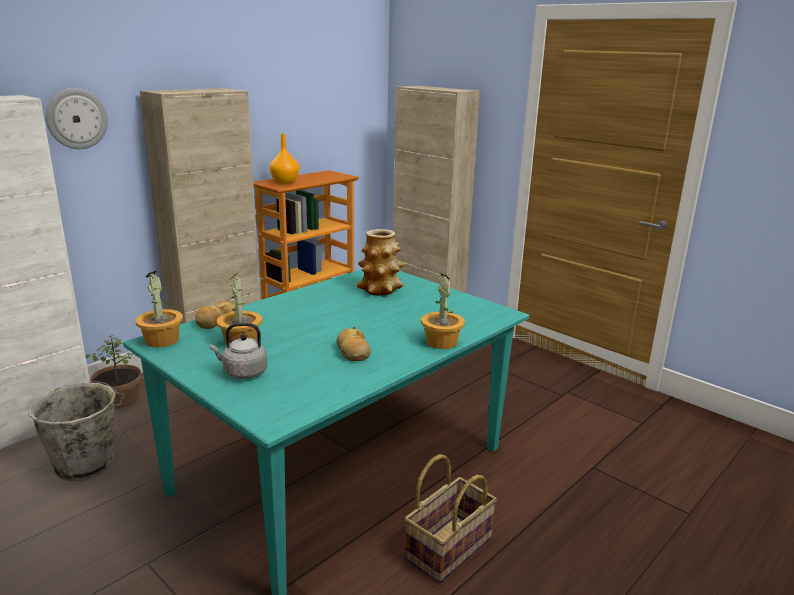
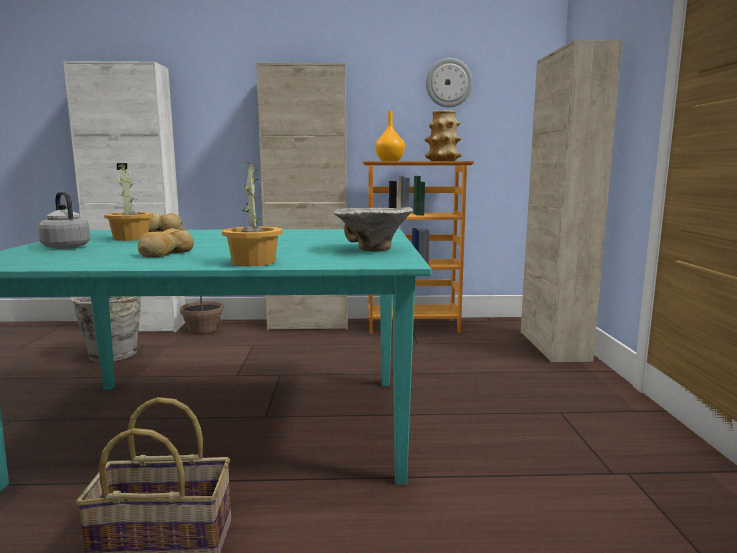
camera: 45 degrees right, 10 degrees down
wall clock [46,88,108,149] -> wall clock moved to [426,58,473,108]
potted plant [136,271,183,347] -> none
vase [356,229,405,296] -> vase moved to [425,110,462,161]
none -> bowl [333,207,413,251]

